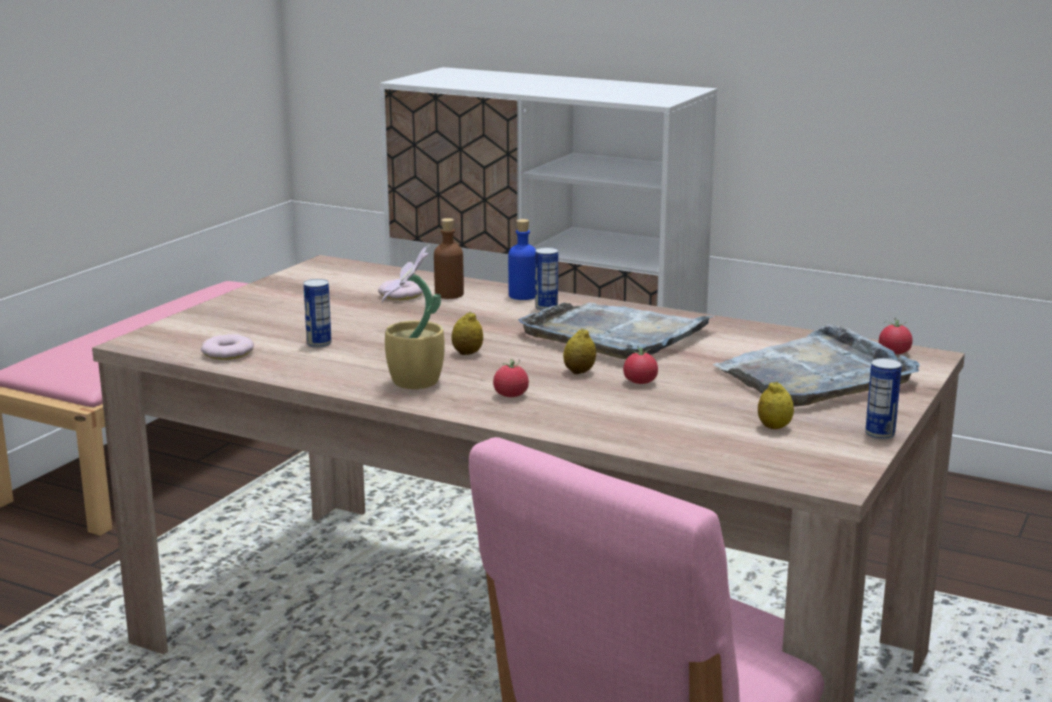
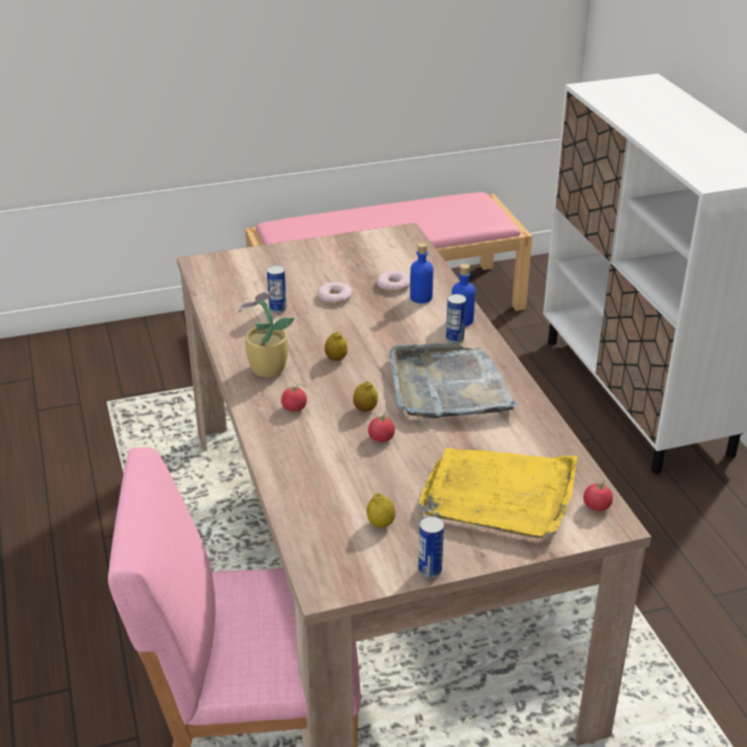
camera: 45 degrees right, 15 degrees up
donut [201,334,254,360] -> donut moved to [317,282,352,304]
brown bottle [434,218,464,299] -> blue bottle [410,243,433,303]
grey tray [712,324,920,407] -> yellow tray [418,448,577,538]

